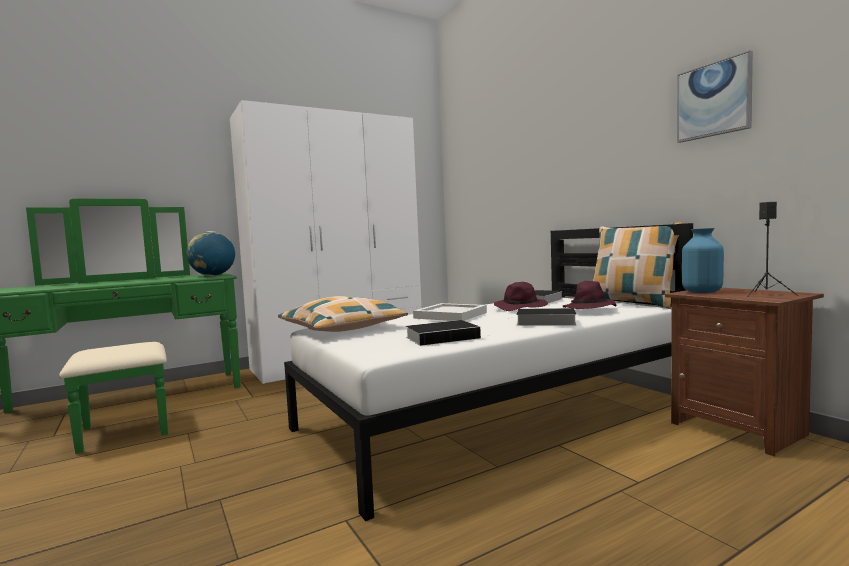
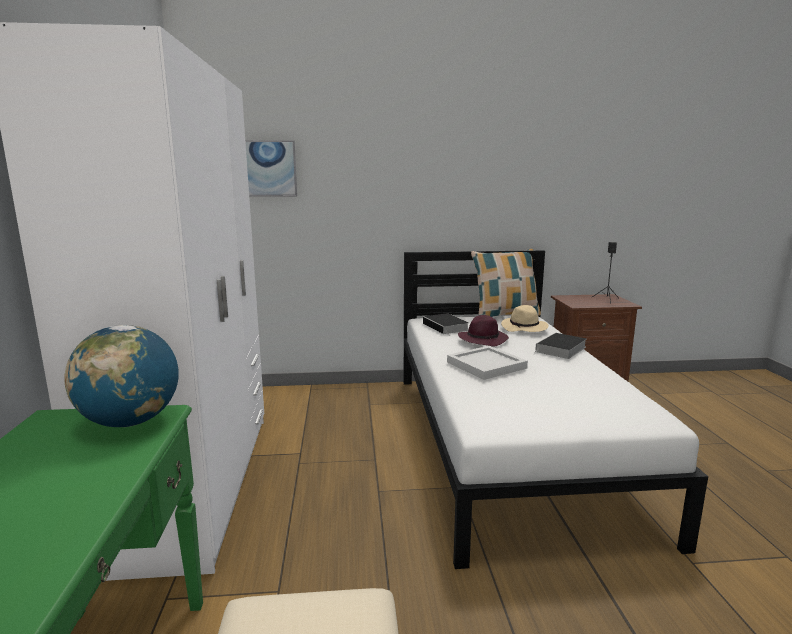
camera: 65 degrees left, 10 degrees up
pillow [278,296,408,332] -> none
book [406,320,489,346] -> none
purple hat [563,281,616,309] -> beige hat [501,305,548,332]
picture [677,50,753,143] -> picture moved to [245,140,297,197]
blue vase [682,228,724,293] -> none

